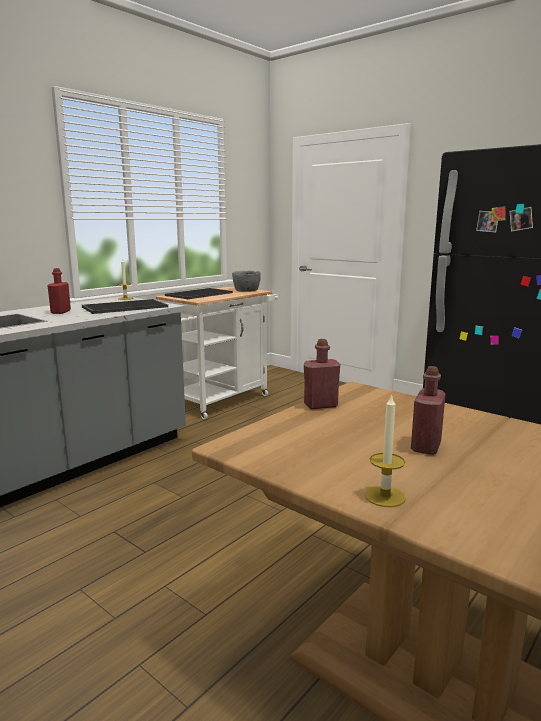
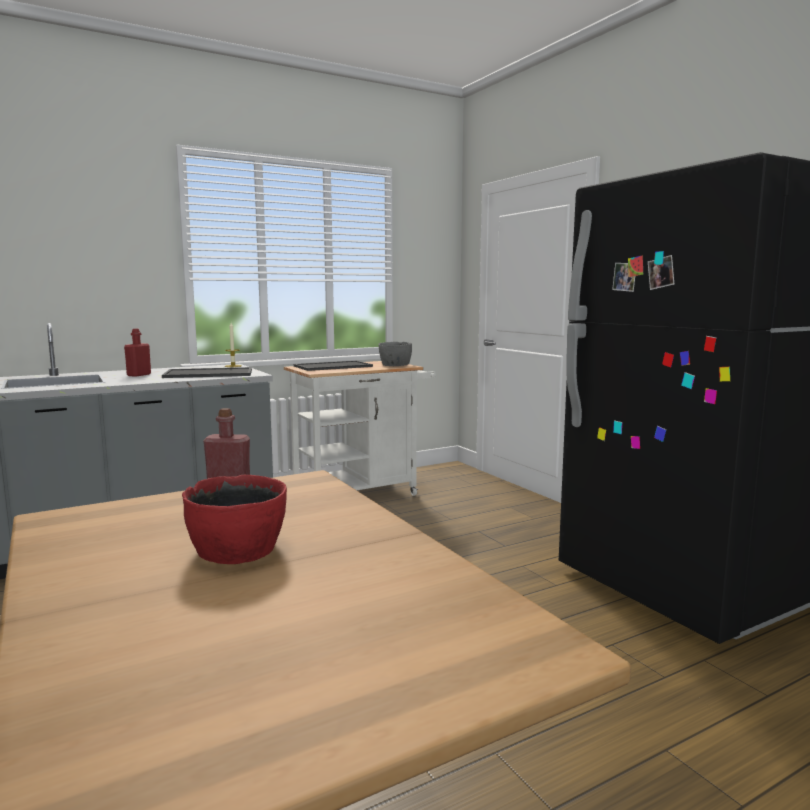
camera: 20 degrees right, 5 degrees down
candle [365,393,406,507] -> none
red bottle [411,366,446,455] -> red bowl [182,475,287,564]

